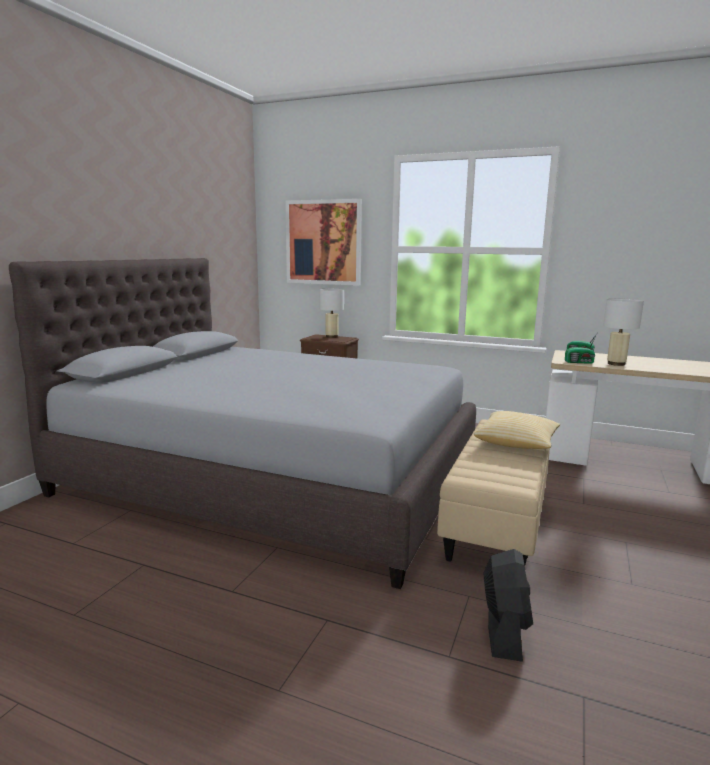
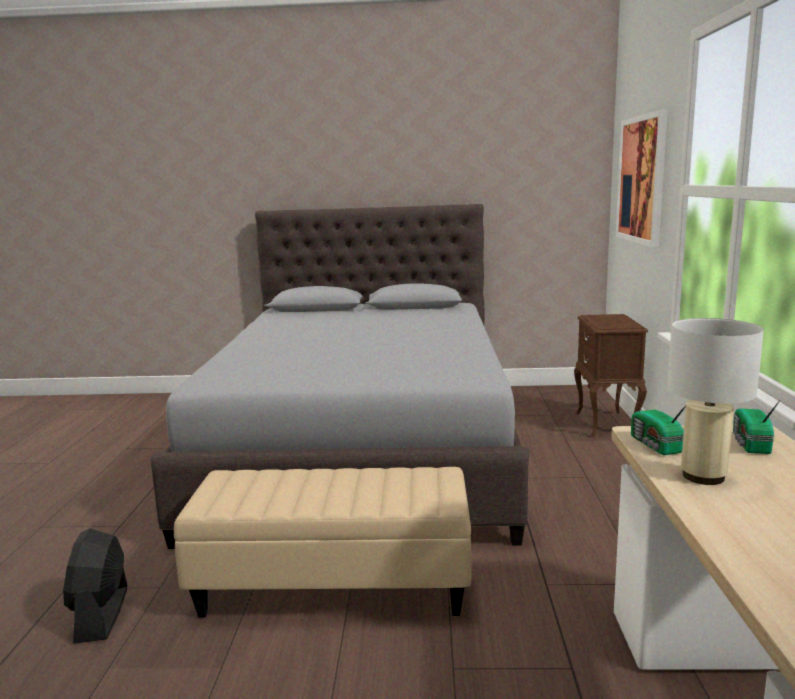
camera: 70 degrees right, 0 degrees up
white table lamp [320,289,344,338] -> none
pillow [474,411,560,449] -> none
black fan [483,549,533,662] -> black fan turned 90 degrees clockwise [63,528,127,644]

